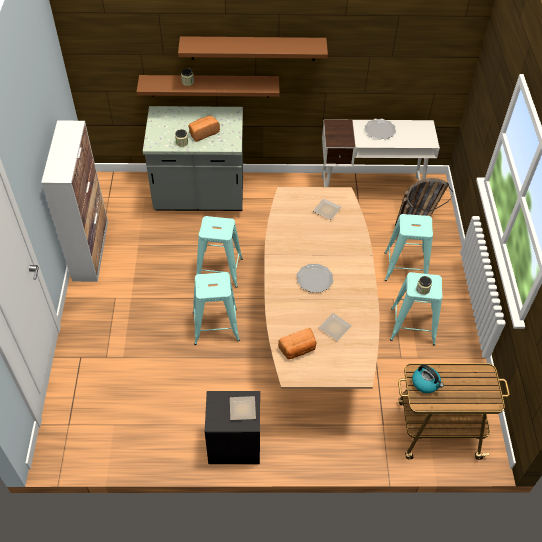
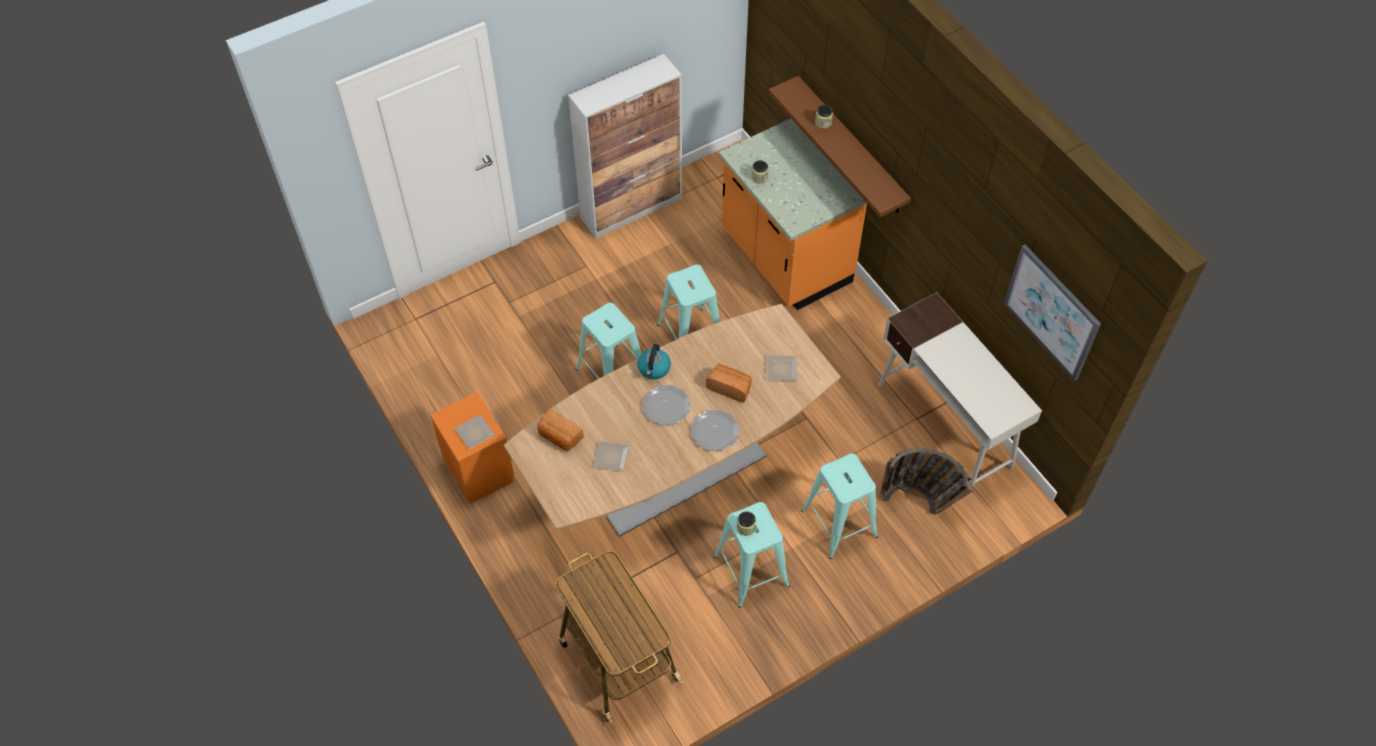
camera: 60 degrees right, 5 degrees up
grey counter [143,106,243,211] -> orange counter [719,119,867,310]
brown shelf [178,36,328,61] -> none
bread [188,116,220,142] -> bread moved to [706,364,752,403]
black nightstand [205,391,260,464] -> orange nightstand [430,392,514,504]
plate [365,119,396,139] -> plate moved to [691,410,739,451]
kettle [412,364,444,393] -> kettle moved to [637,344,671,379]
none -> picture [1003,244,1101,381]

